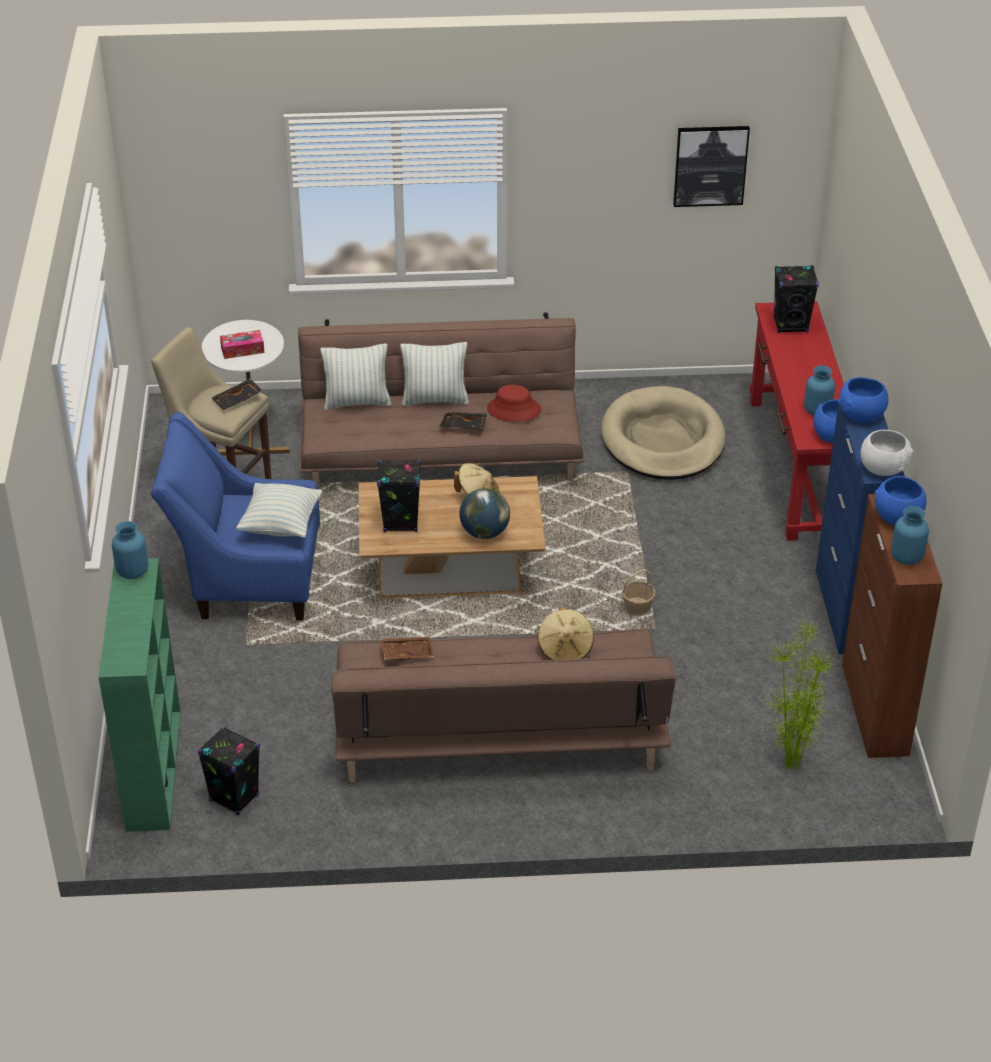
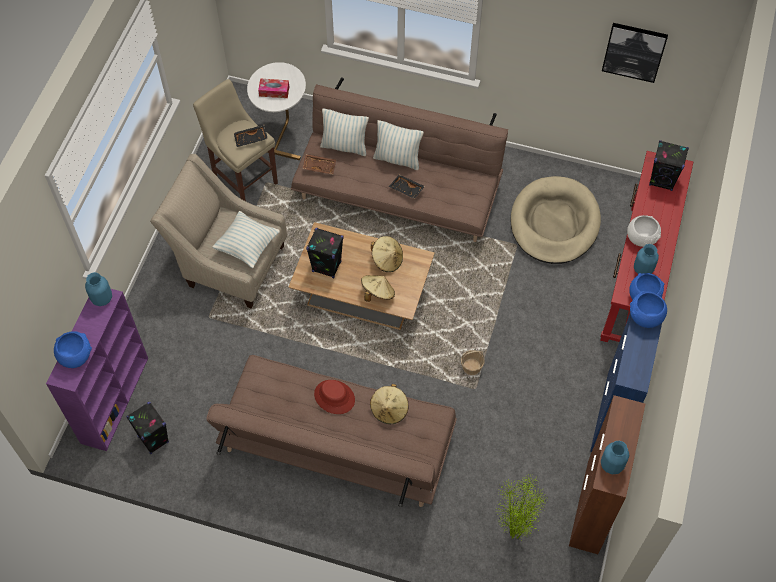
camera: 20 degrees right, 20 degrees up
green bookcase [99,558,180,832] -> purple bookcase [46,288,148,451]
blue armchair [151,412,320,621] -> beige armchair [150,154,287,308]
brown tray [380,637,434,661] -> brown tray moved to [302,154,336,175]
globe [459,488,510,539] -> beige hat [361,275,395,302]
red hat [487,385,542,422] -> red hat moved to [314,380,355,414]
white bowl [860,430,913,476] -> white bowl moved to [627,215,661,247]
blue bowl [875,476,927,526] -> blue bowl moved to [54,331,92,368]

